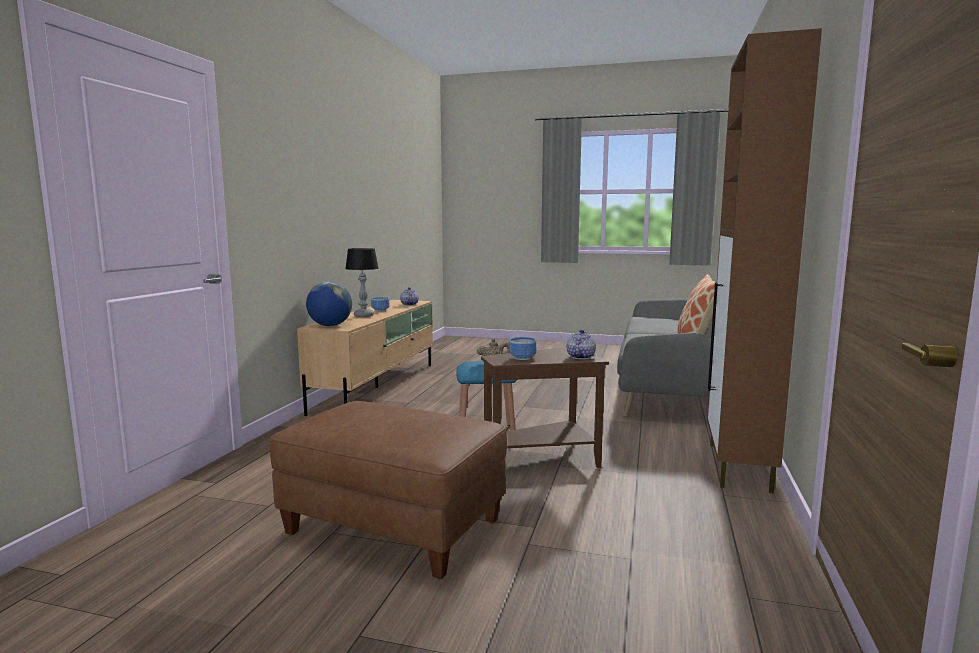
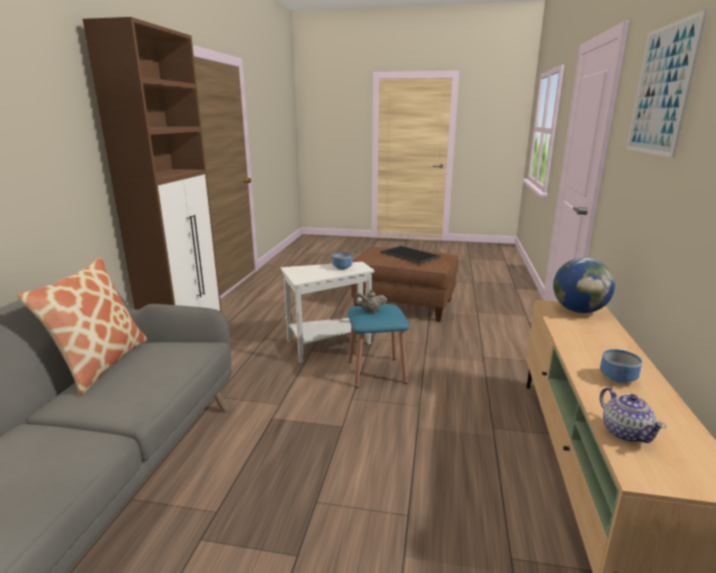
camera: 175 degrees right, 10 degrees up
table lamp [345,248,379,317] -> none
brown side table [481,347,609,468] -> white side table [281,262,374,363]
teapot [567,329,596,359] -> none
none -> tray [380,246,440,264]
none -> picture [626,9,708,158]

